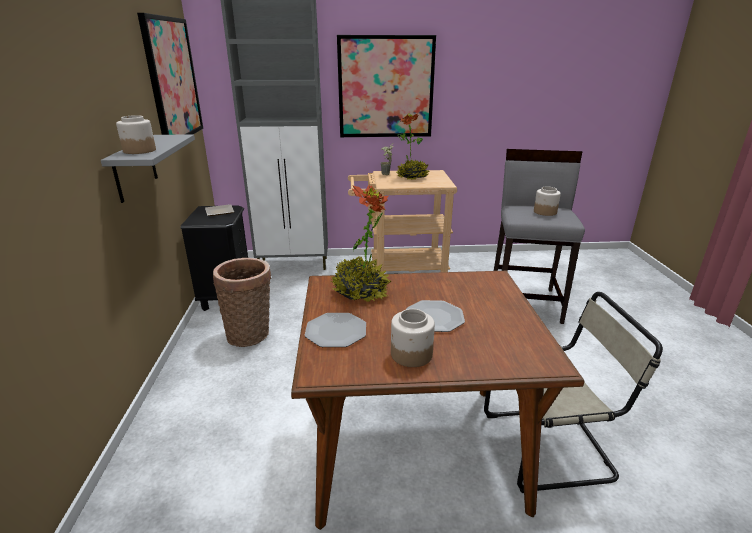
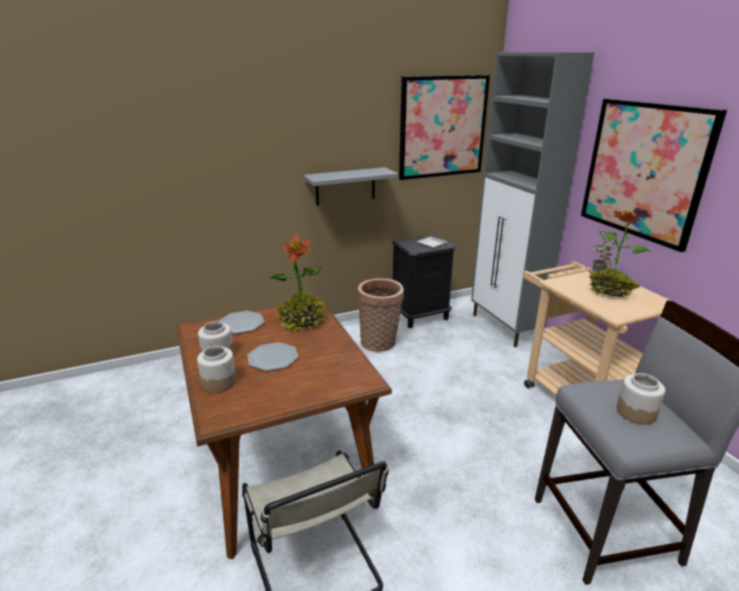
camera: 70 degrees right, 0 degrees up
jar [116,115,156,154] -> jar moved to [197,346,236,393]

